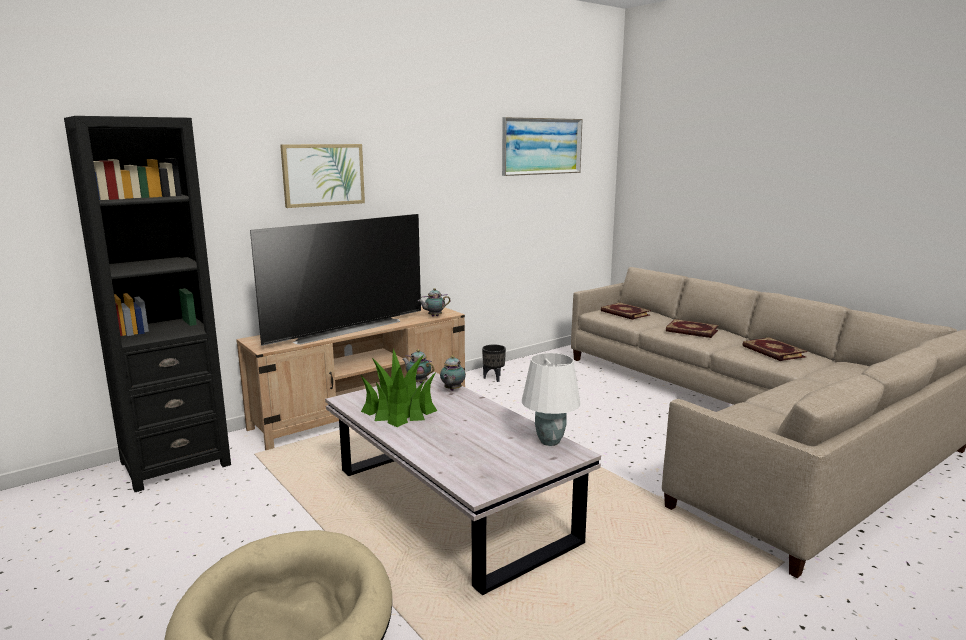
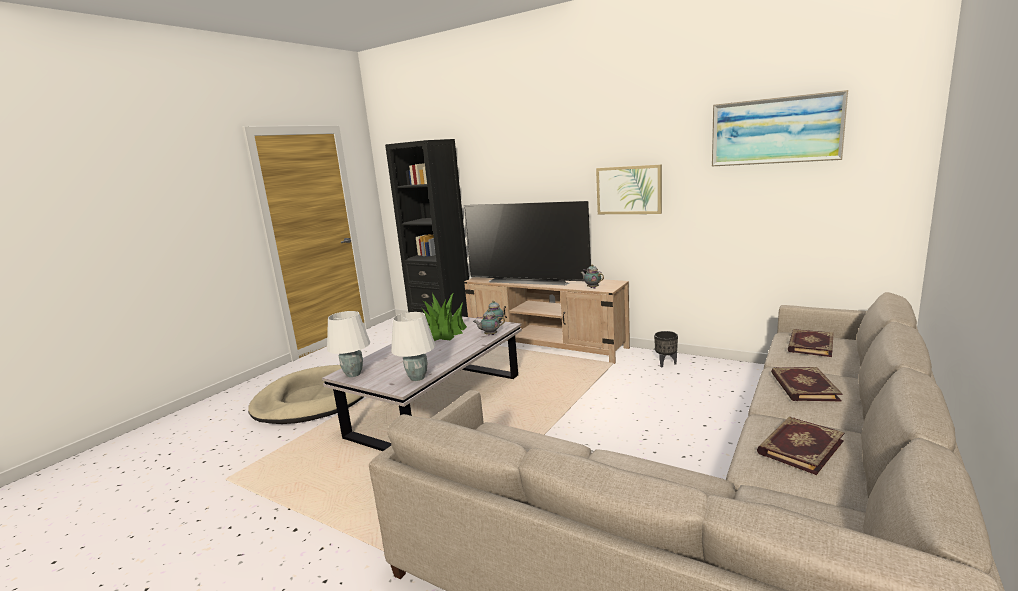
camera: 70 degrees right, 0 degrees up
picture [280,144,365,208] -> picture moved to [596,164,662,214]
none -> white table lamp [327,311,370,377]

